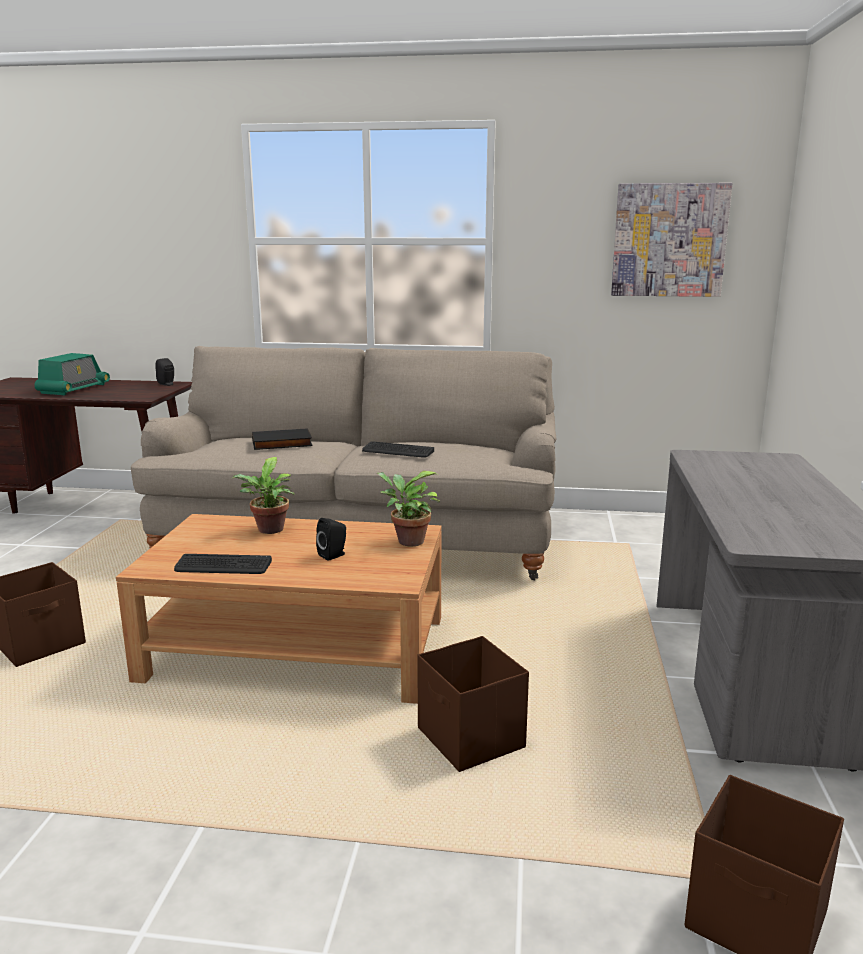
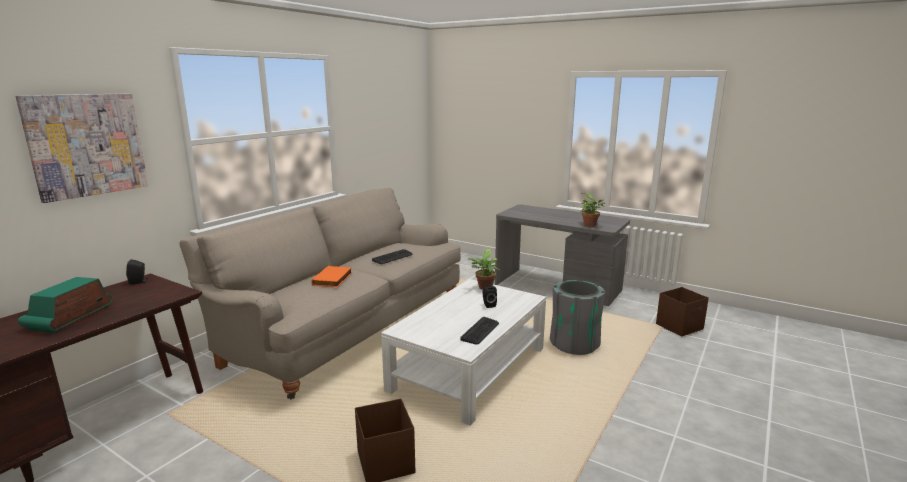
camera: 65 degrees left, 0 degrees up
radio [34,353,110,395] -> radio turned 120 degrees counterclockwise [18,277,113,333]
brown coffee table [116,514,442,704] -> white coffee table [381,279,546,426]
potted plant [231,457,294,534] -> potted plant moved to [581,193,605,227]
black book [252,428,313,450] -> orange book [311,266,352,287]
brown storage box [417,636,529,772] -> grey trash can [550,280,605,355]
picture [611,183,733,297] -> picture moved to [15,93,148,203]

